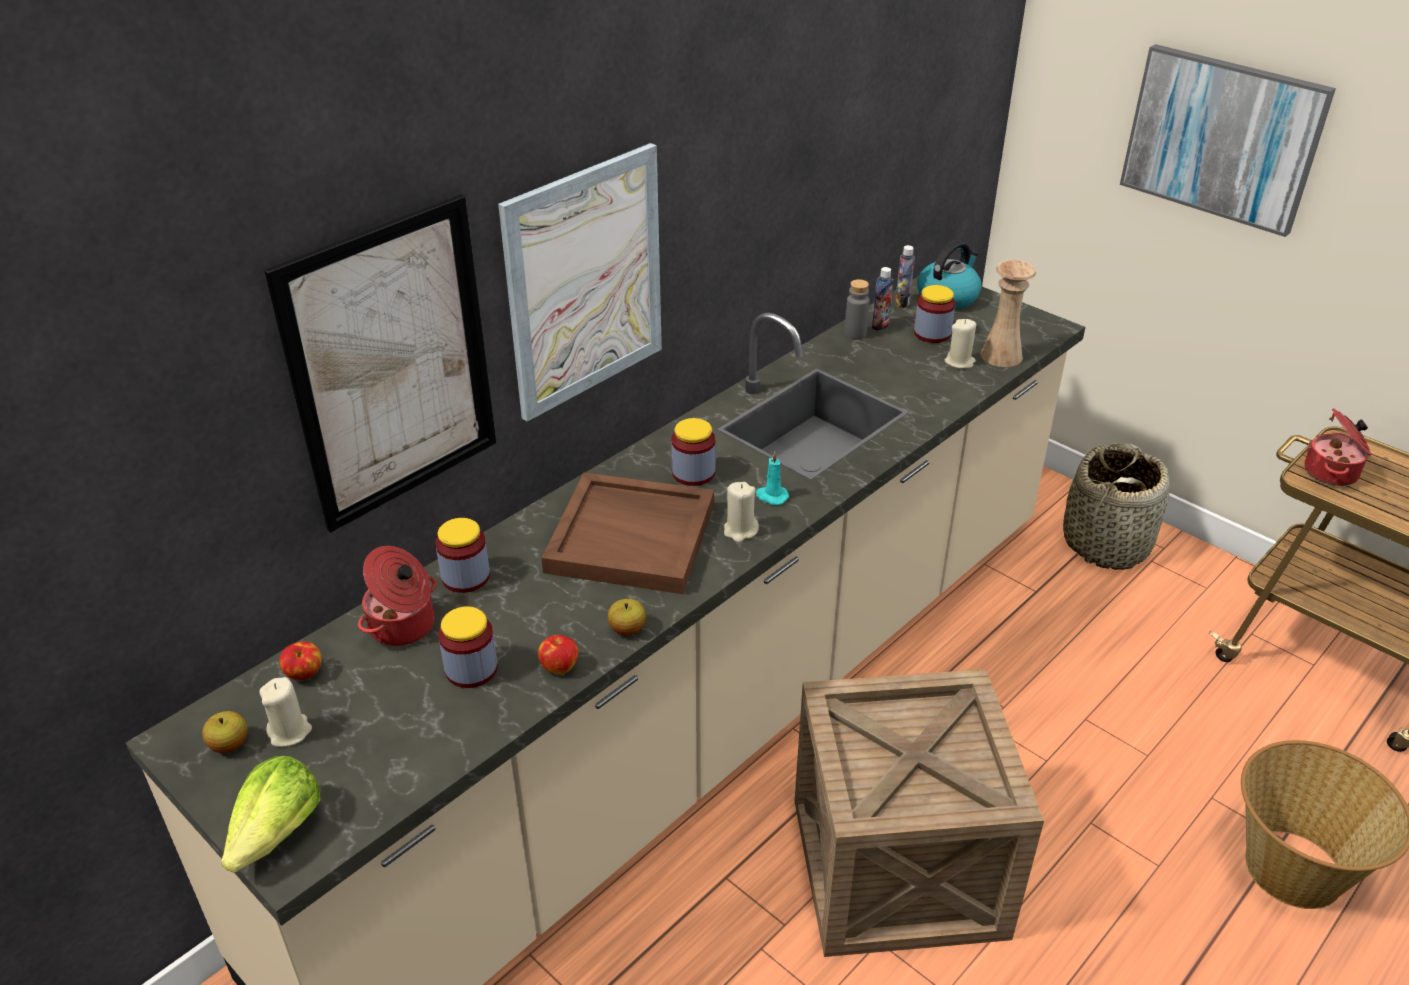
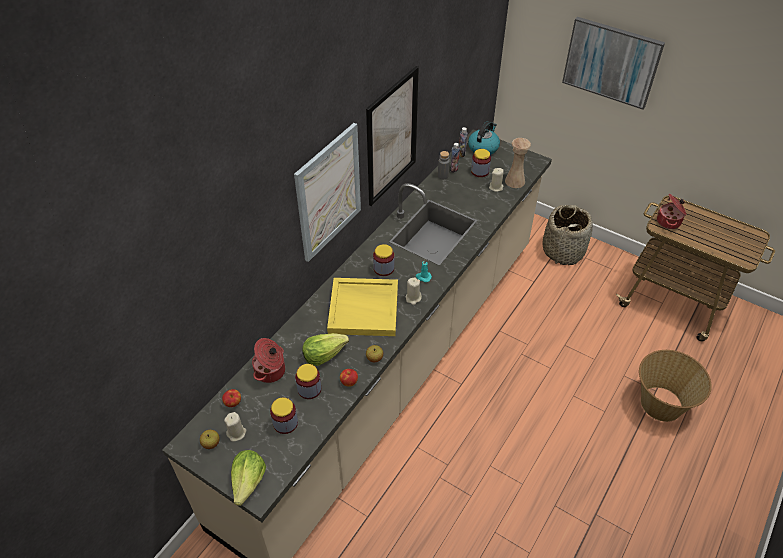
camera: 10 degrees left, 10 degrees up
picture [264,194,497,533] -> picture moved to [366,66,419,206]
jar [436,518,490,593] -> jar moved to [270,397,298,434]
brown tray [542,473,714,594] -> yellow tray [327,278,398,336]
crate [794,669,1044,957] -> none
none -> lettuce [302,333,349,366]

